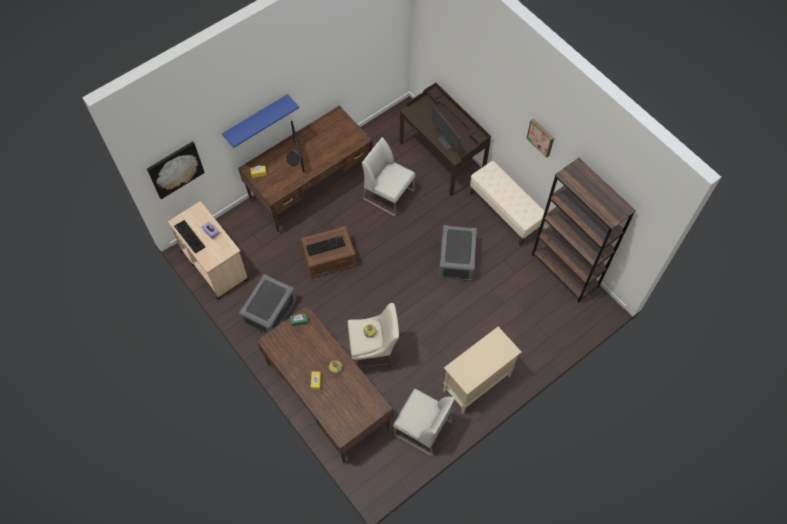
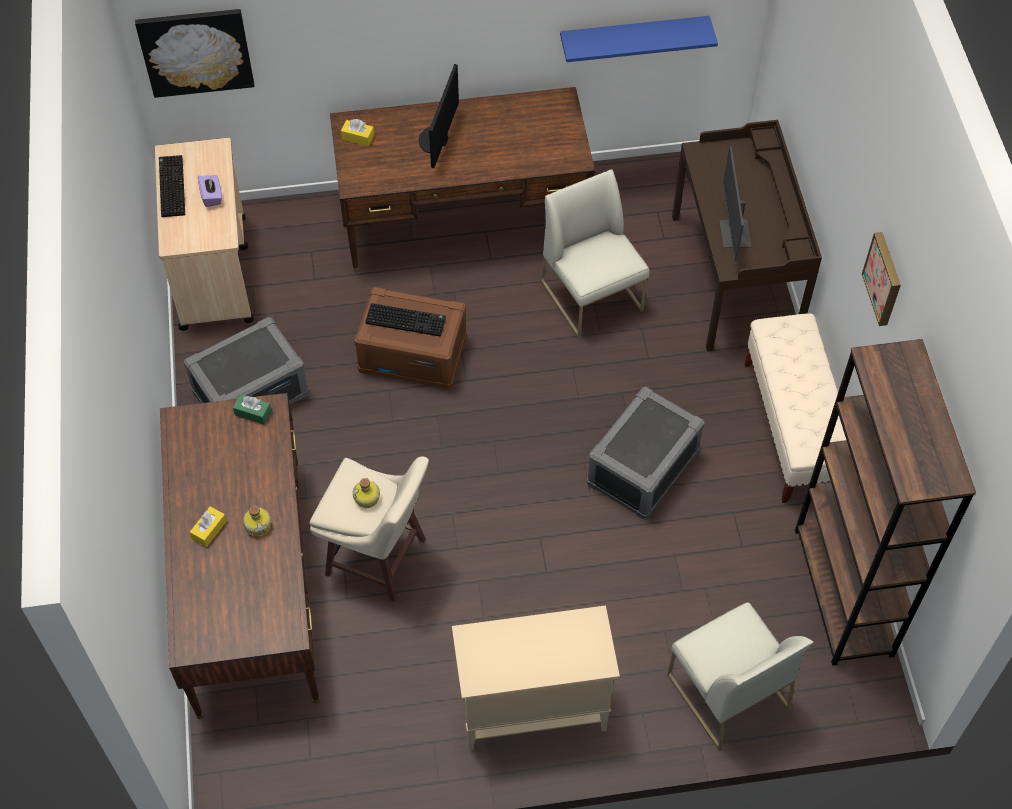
camera: 30 degrees right, 5 degrees down
blue shelf [222,94,299,148] -> blue shelf moved to [560,16,718,62]
white chair [393,389,455,457] -> white chair moved to [667,602,813,751]

